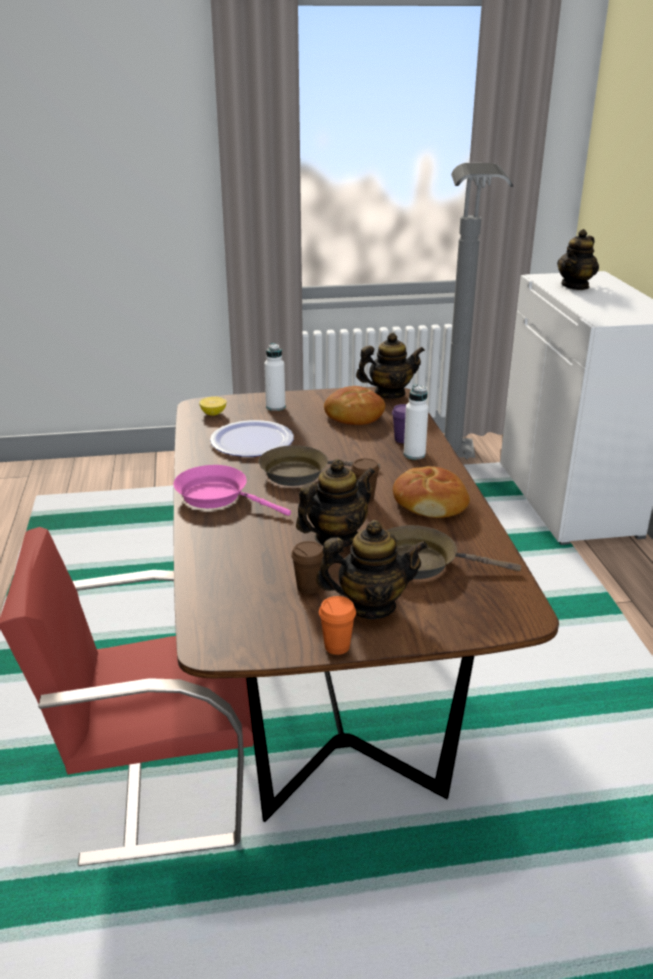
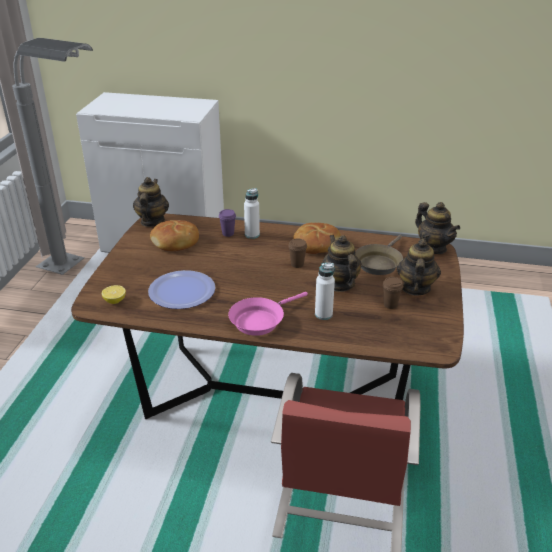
camera: 70 degrees left, 5 degrees up
brown frying pan [258,445,380,486] -> none
white bottle [264,343,285,411] -> white bottle moved to [315,263,335,320]
orange cup [319,596,356,655] -> none
teapot [557,229,599,290] -> teapot moved to [415,202,460,254]

